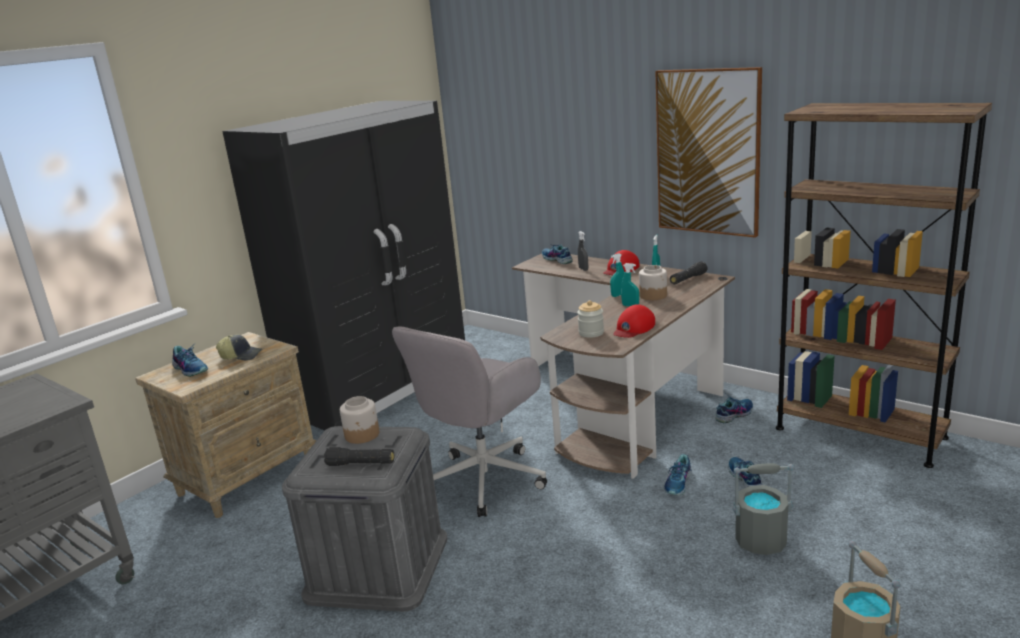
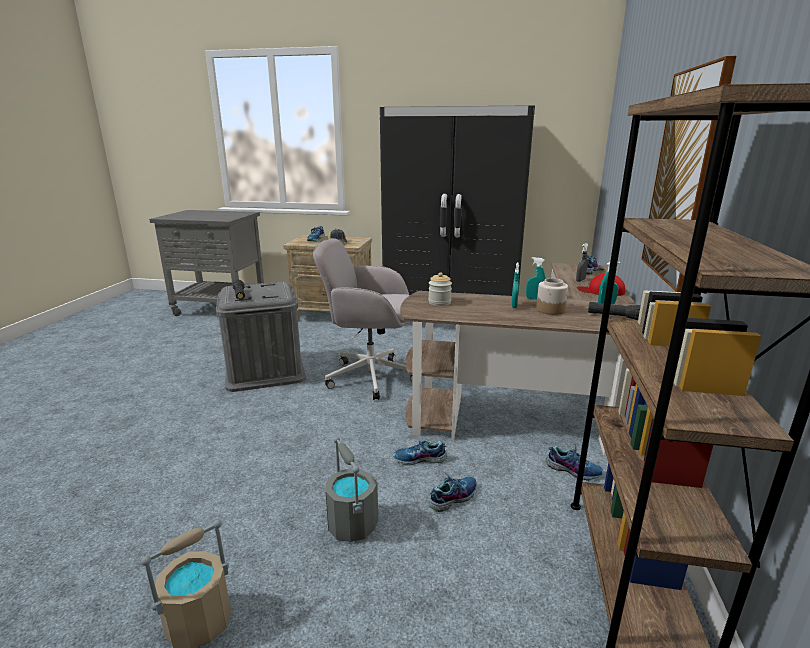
camera: 60 degrees right, 0 degrees up
jar [340,396,379,444] -> none
red cap [613,304,655,338] -> none

